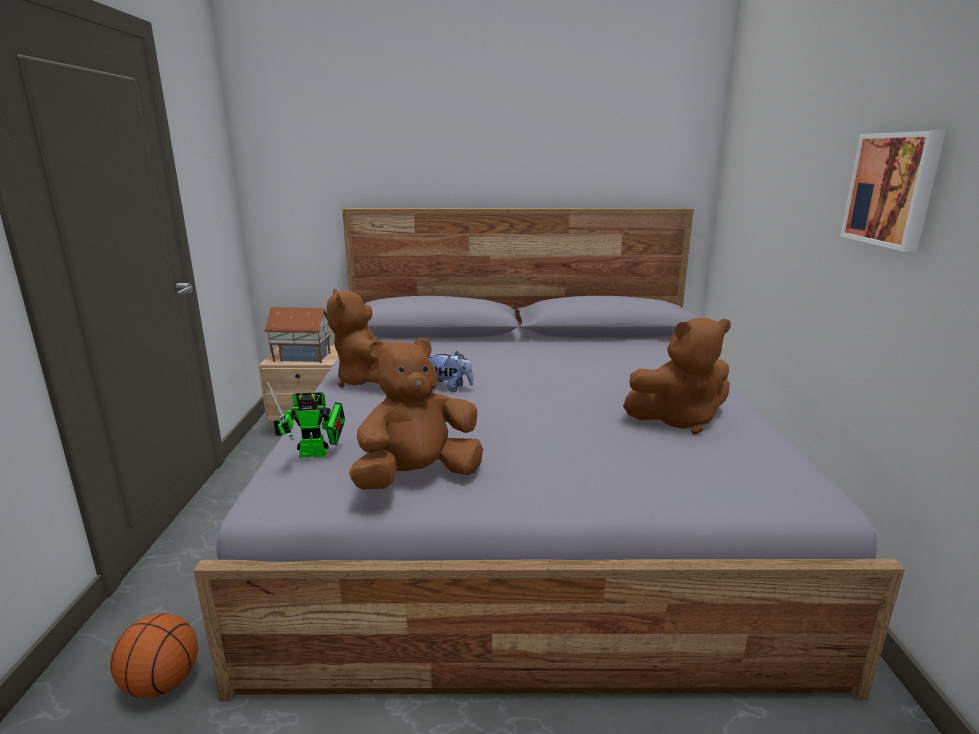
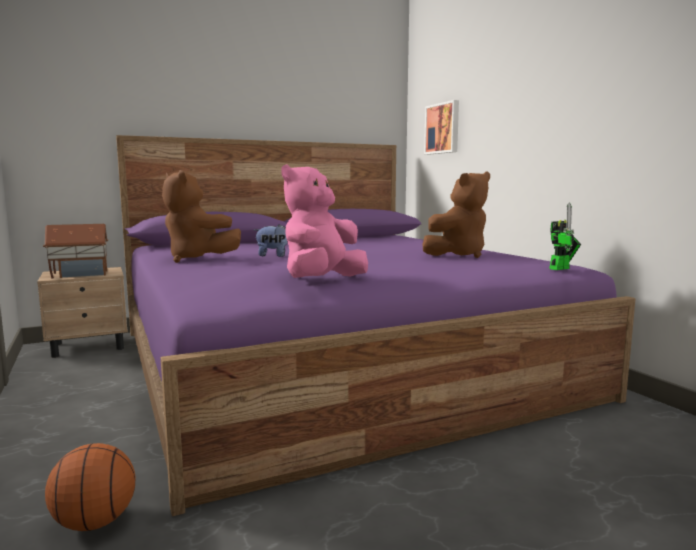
camera: 25 degrees left, 10 degrees down
grey bed [194,208,905,701] -> purple bed [116,135,636,516]
toy robot [267,381,345,458] -> toy robot moved to [549,202,581,270]
brown plush toy [349,338,483,490] -> pink plush toy [281,164,368,278]
picture [840,131,946,251] -> picture moved to [424,100,459,155]

